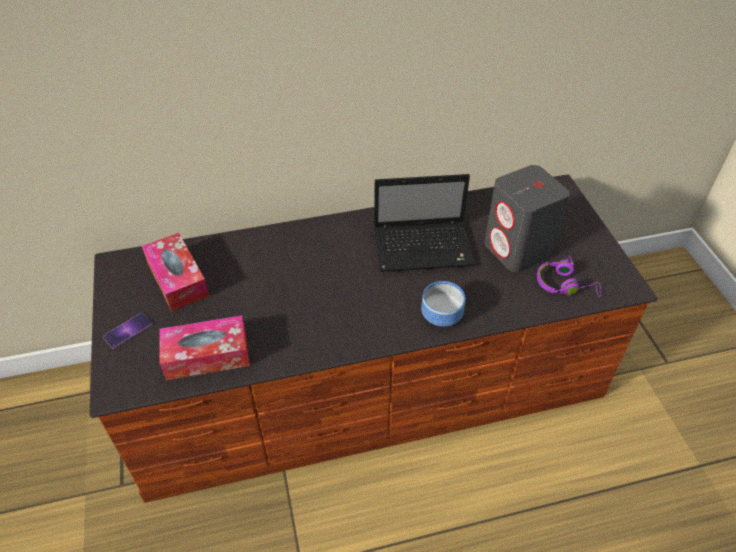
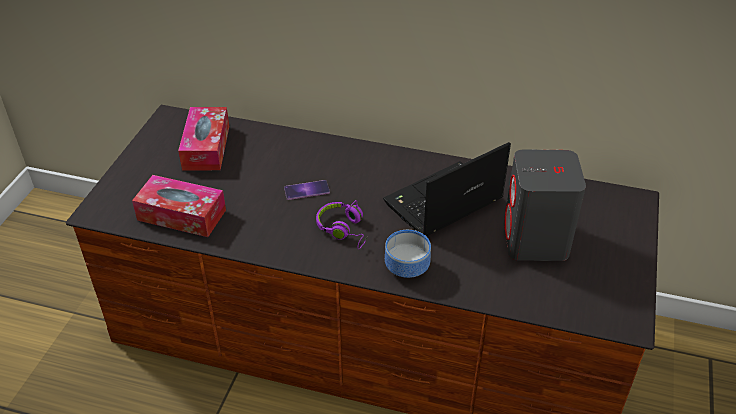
camera: 30 degrees right, 5 degrees down
phone [103,312,153,349] -> phone moved to [284,180,330,200]
laptop [374,174,475,272] -> laptop turned 120 degrees clockwise [383,142,511,237]
purple headphones [537,255,601,297] -> purple headphones moved to [316,200,368,249]

